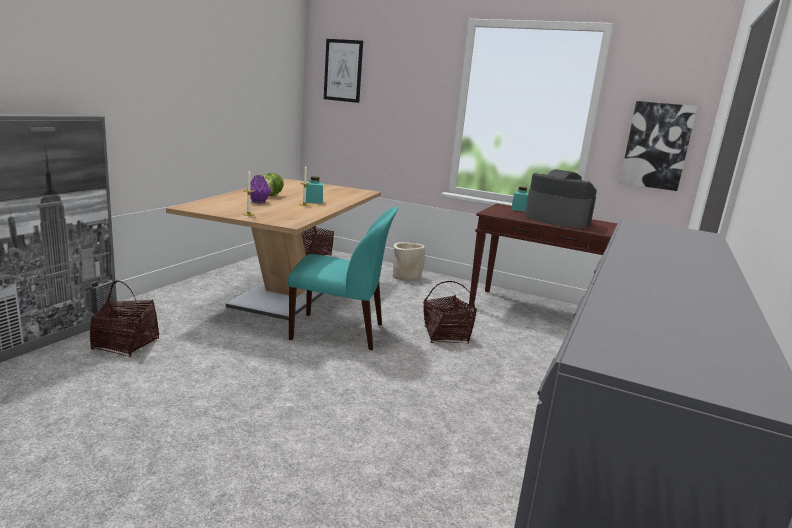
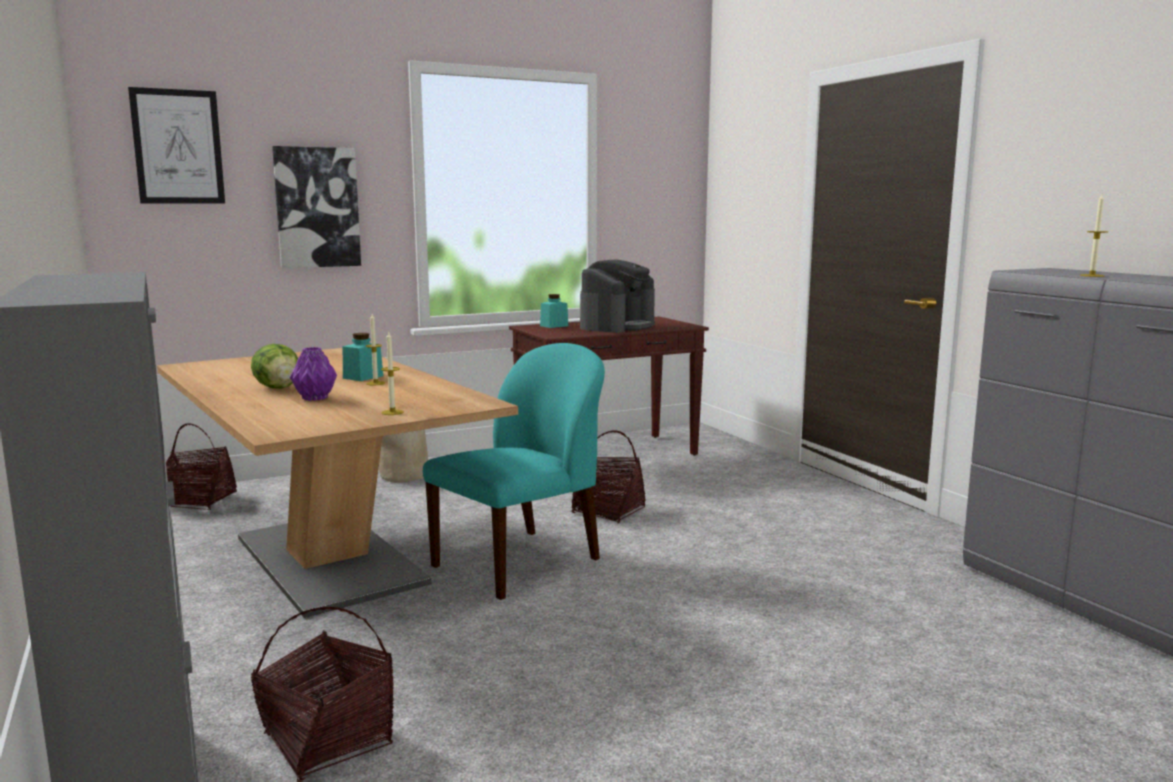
camera: 50 degrees left, 5 degrees down
coffee machine [525,169,597,228] -> coffee machine turned 135 degrees clockwise [580,259,655,333]
picture [619,101,698,191] -> picture moved to [272,146,361,268]
none -> candle [1080,194,1108,277]

